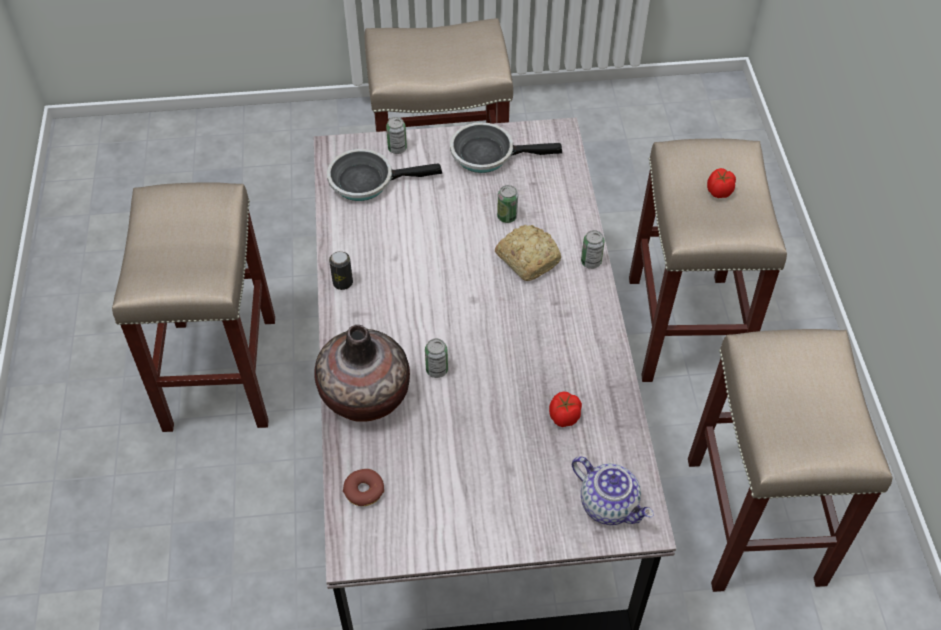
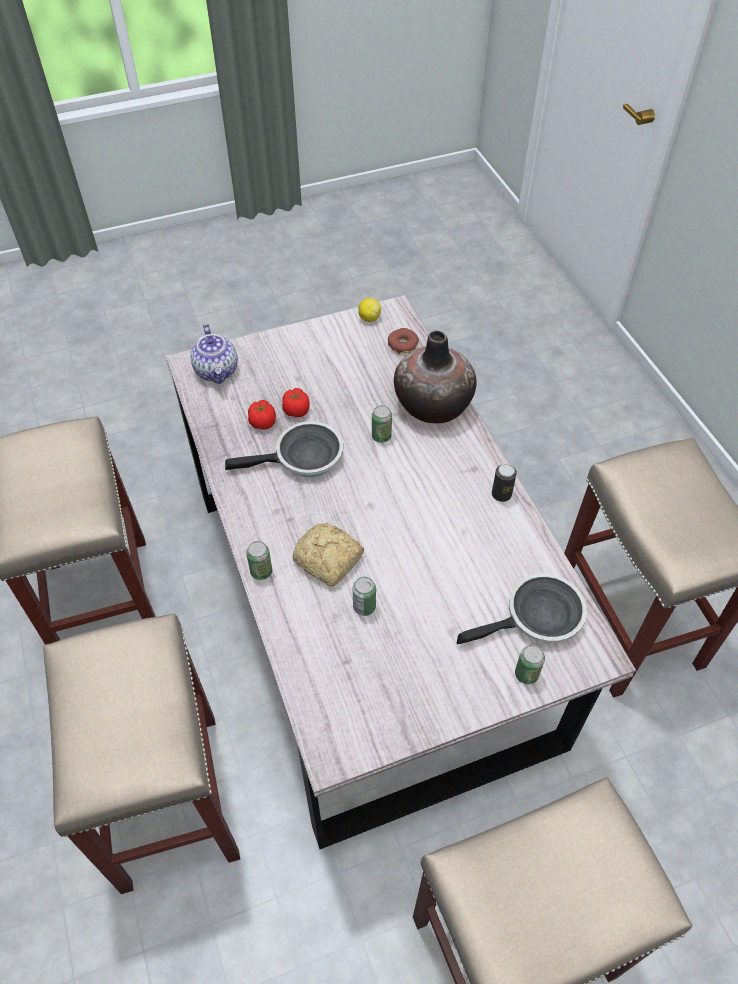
camera: 165 degrees right, 0 degrees up
frying pan [450,122,562,173] -> frying pan moved to [225,421,343,477]
teapot [572,456,654,525] -> teapot turned 135 degrees counterclockwise [190,324,238,384]
tomato [707,168,736,198] -> tomato moved to [282,388,310,417]
none -> lemon [358,298,381,322]

